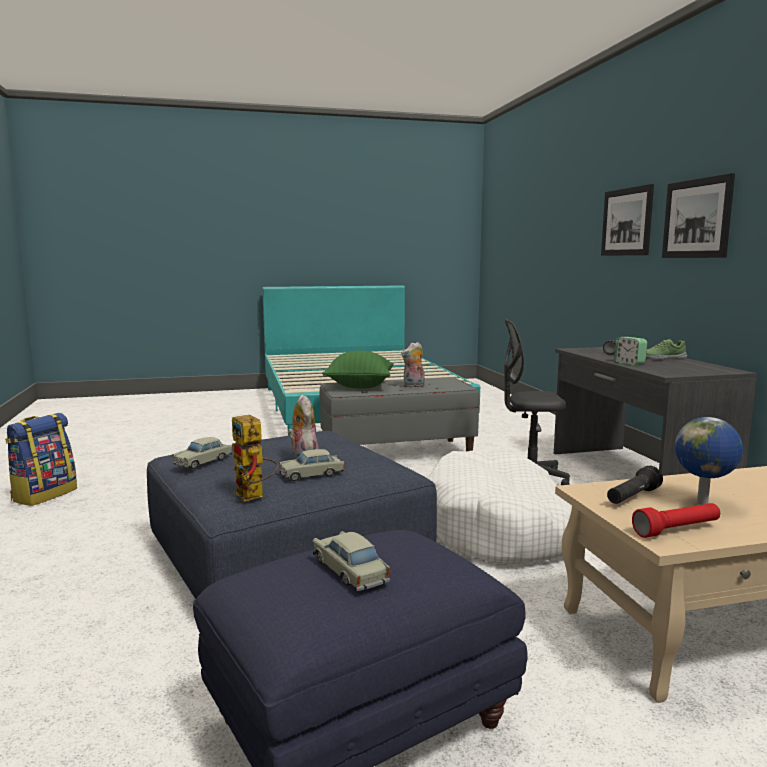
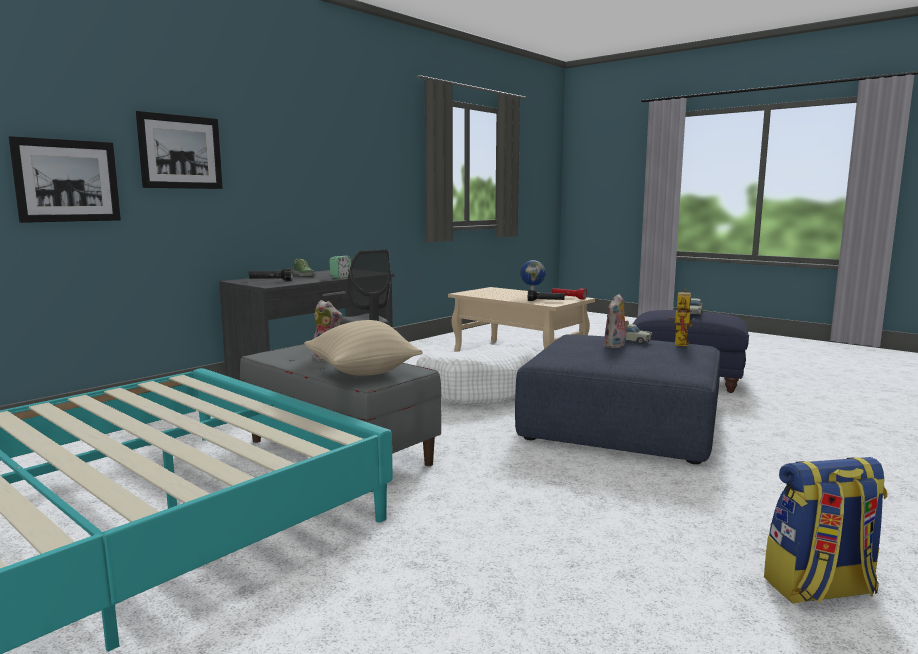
camera: 125 degrees left, 0 degrees up
beige toy car [172,437,232,469] -> none
green pillow [322,351,394,389] -> beige pillow [304,320,423,375]
picture [662,173,735,258] -> picture moved to [9,136,121,223]

